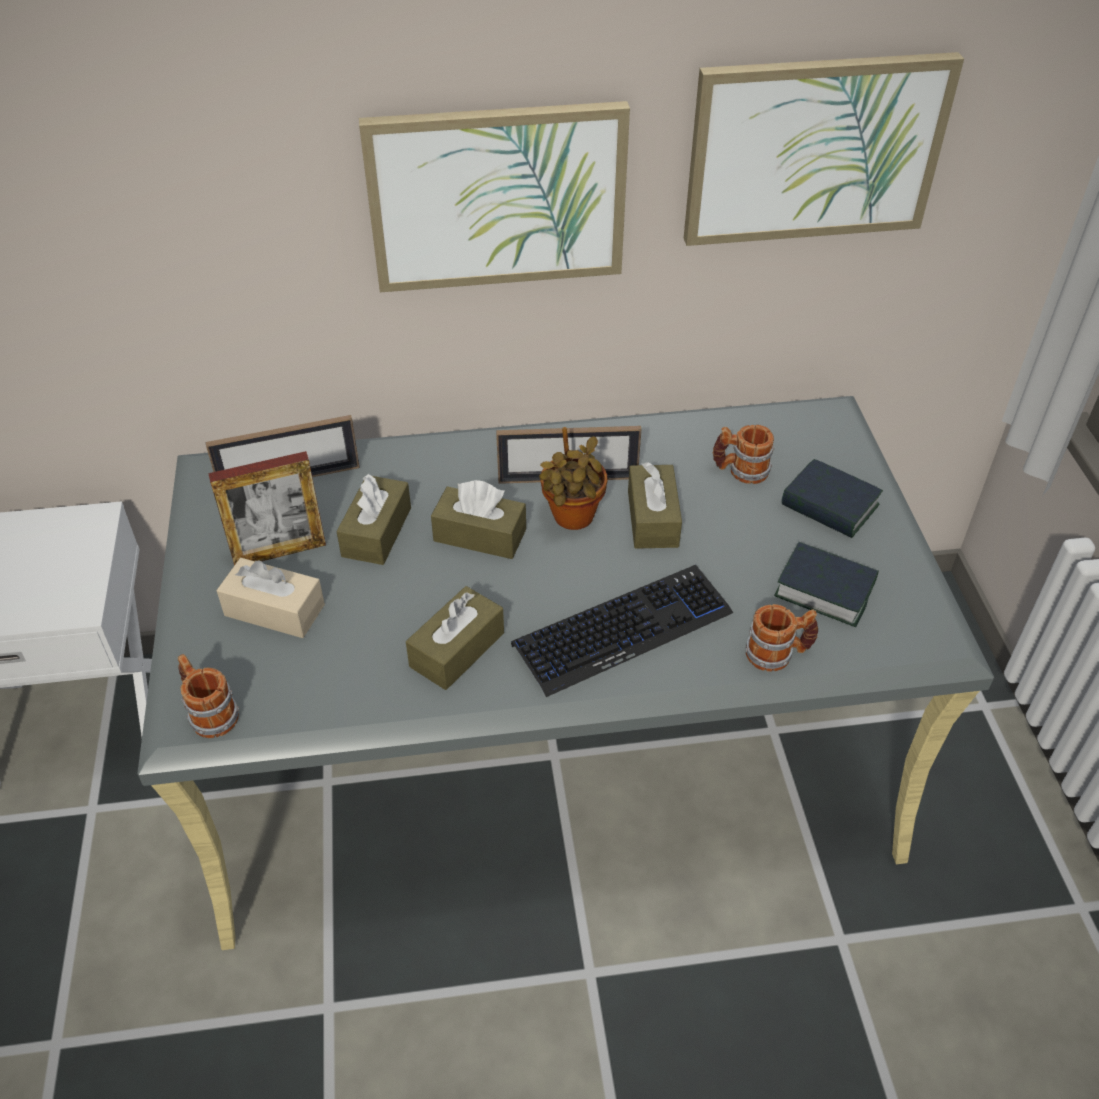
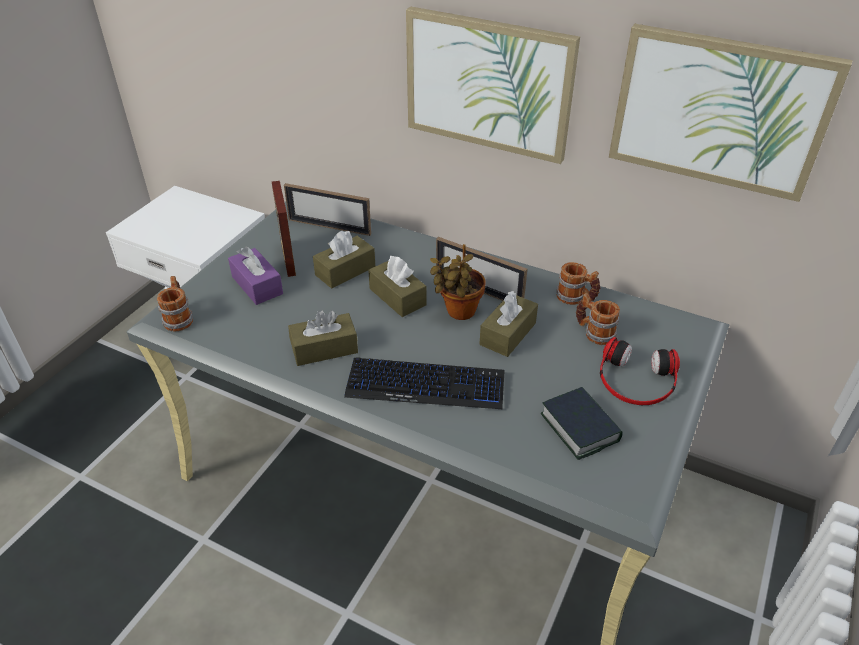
camera: 35 degrees right, 5 degrees down
picture frame [208,451,326,565] -> picture frame turned 60 degrees clockwise [272,181,296,277]
beige tissue box [216,558,325,638] -> purple tissue box [228,247,283,305]
mug [745,604,818,672] -> mug moved to [556,262,600,305]
book [781,459,883,538] -> headphones [600,337,680,405]

